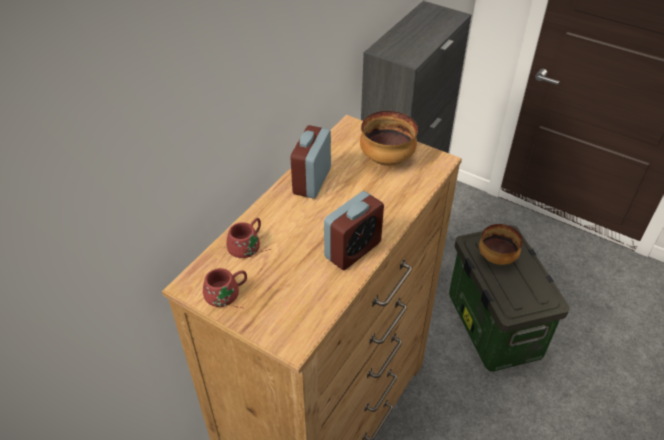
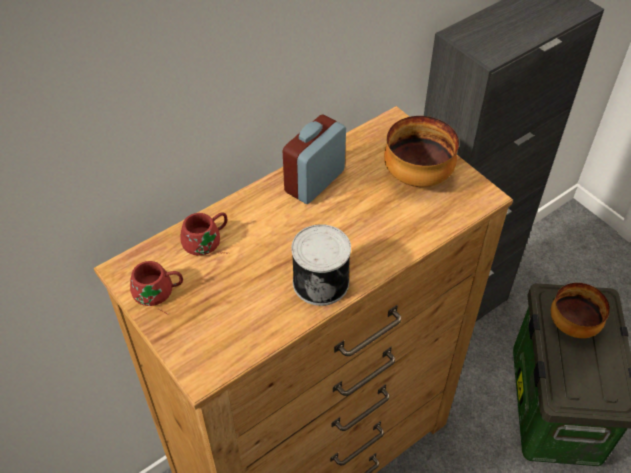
camera: 20 degrees right, 5 degrees up
alarm clock [324,191,384,270] -> can [291,224,351,306]

